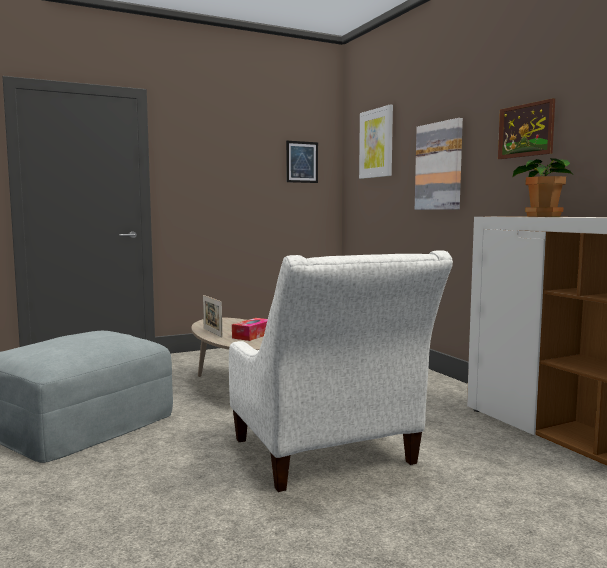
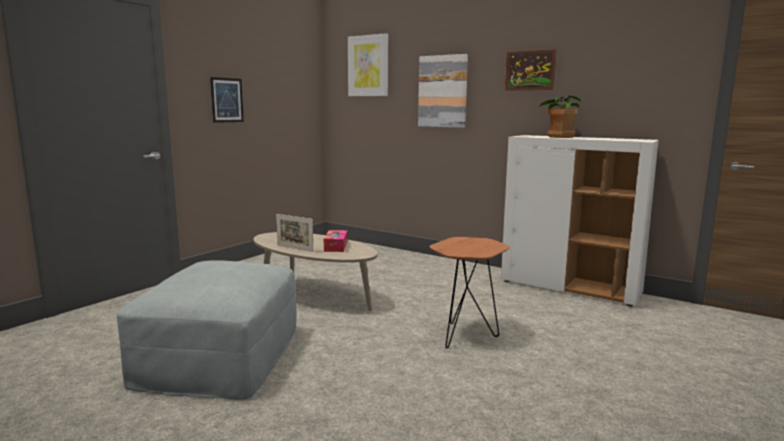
camera: 30 degrees left, 5 degrees up
white armchair [229,250,453,492] -> brown side table [430,237,510,348]
picture [286,141,318,183] -> picture moved to [210,77,244,123]

